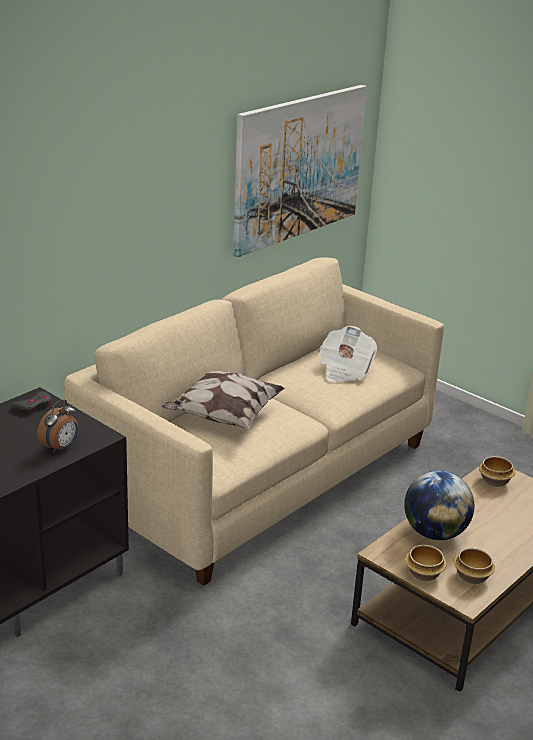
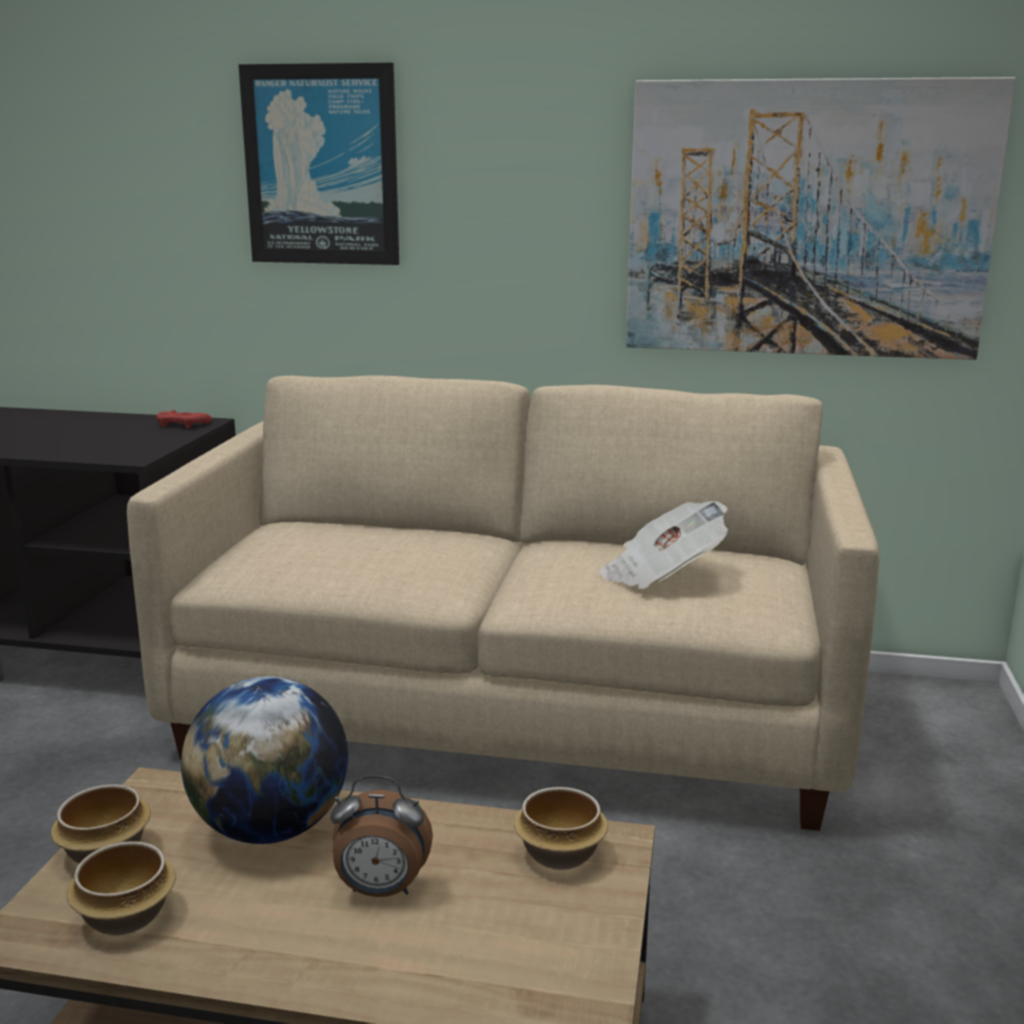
camera: 60 degrees right, 10 degrees down
grey game controller [12,391,51,413] -> red game controller [156,410,211,429]
alarm clock [37,399,78,453] -> alarm clock moved to [330,775,433,897]
pillow [162,370,285,429] -> none
none -> picture [239,63,399,265]

